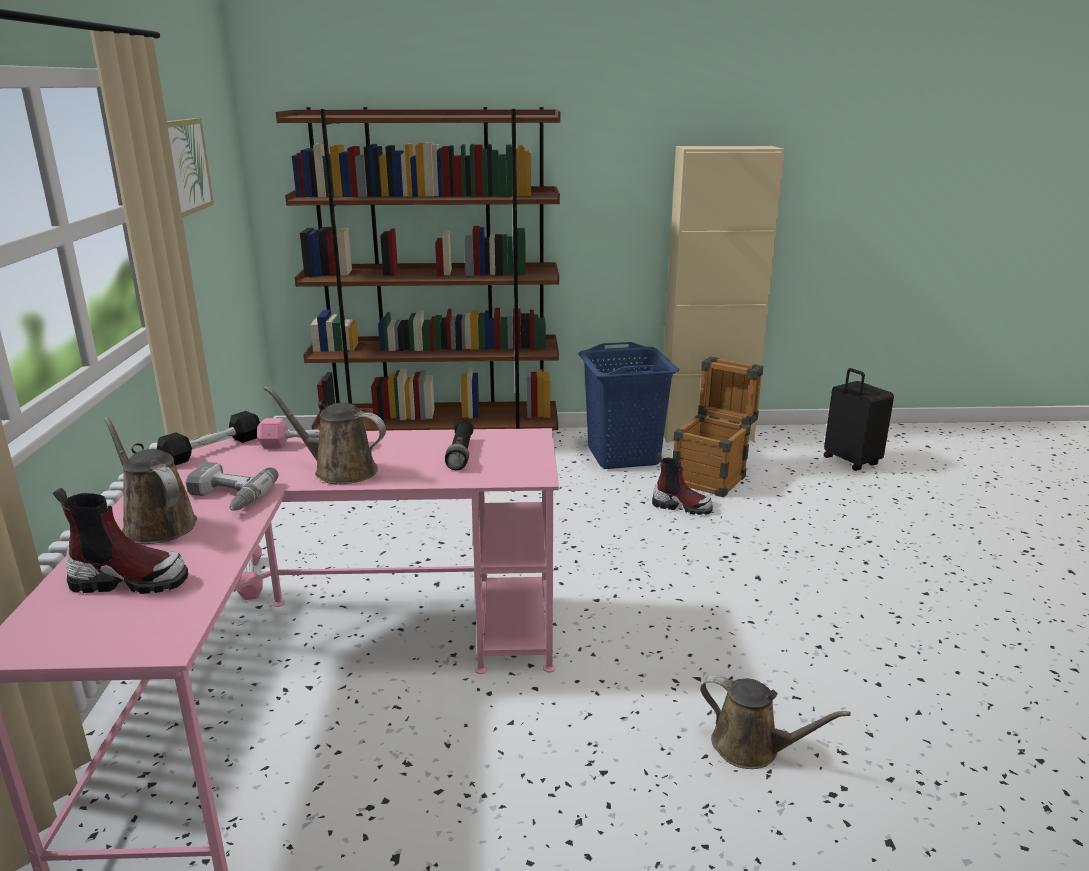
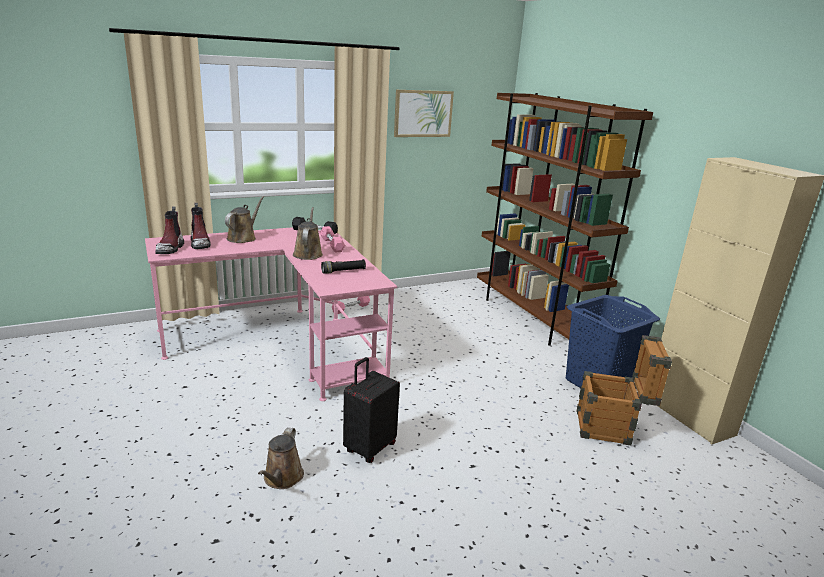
camera: 65 degrees right, 0 degrees up
power drill [186,462,279,511] -> none
boot [652,453,713,515] -> boot moved to [155,206,184,254]
black suitcase [824,368,894,471] -> black suitcase moved to [343,357,400,463]

